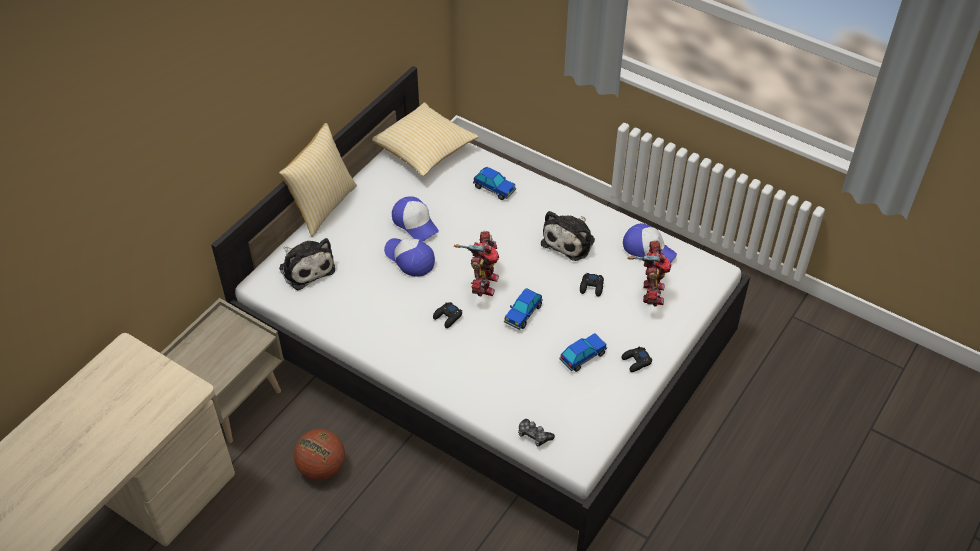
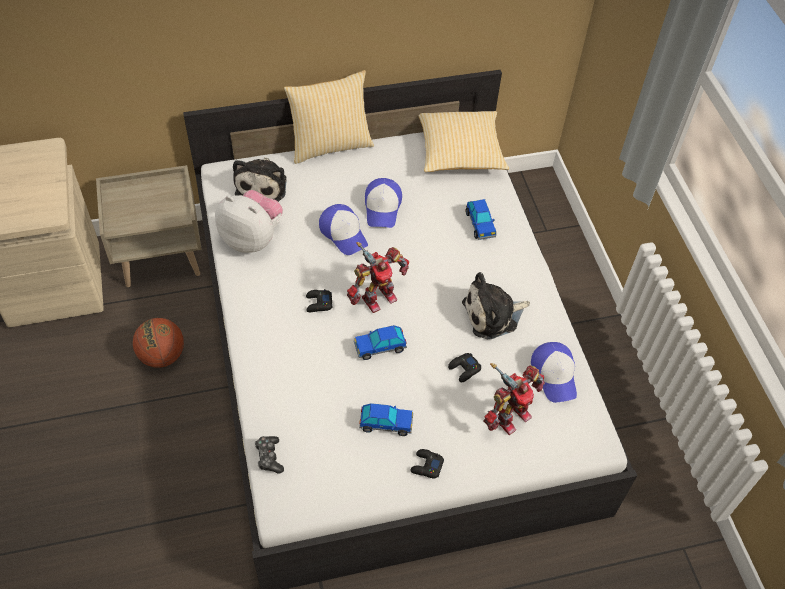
camera: 40 degrees right, 5 degrees up
cap [384,238,435,277] -> cap turned 150 degrees clockwise [319,204,368,255]
none -> plush toy [215,190,283,253]

